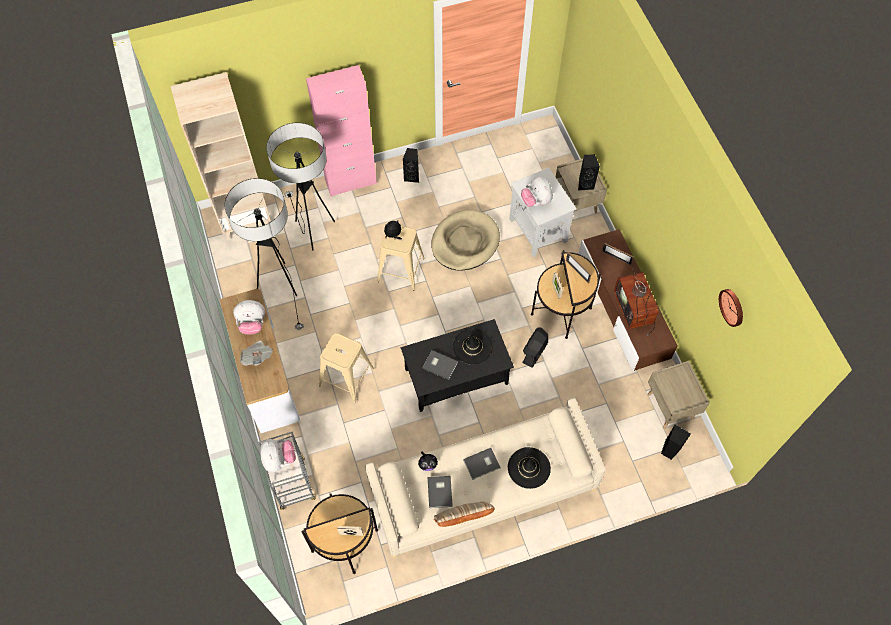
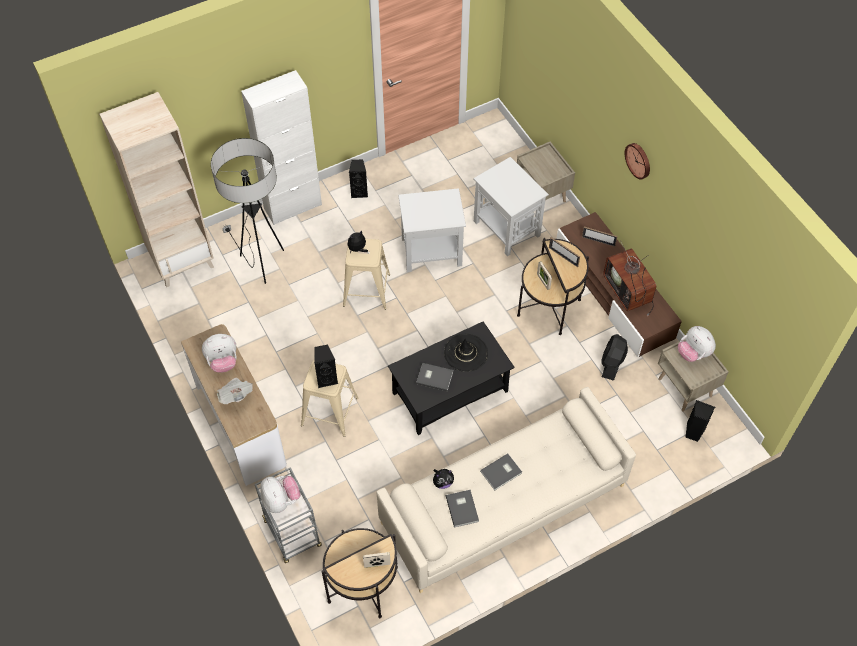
camera: 10 degrees left, 5 degrees down
floor lamp [225,178,304,330] -> none
pink cabinet [306,65,377,196] -> white cabinet [241,70,322,225]
beige dog bed [431,209,500,271] -> white side table [398,188,466,272]
beige pillow [434,502,494,527] -> none
black hat [508,447,551,489] -> none
plush toy [521,177,553,207] -> plush toy moved to [678,326,716,362]
black fan [522,328,548,368] -> black fan moved to [601,334,628,381]
black speaker [578,154,600,191] -> black speaker moved to [314,345,338,388]
wall clock [719,289,743,327] -> wall clock moved to [625,143,650,179]

